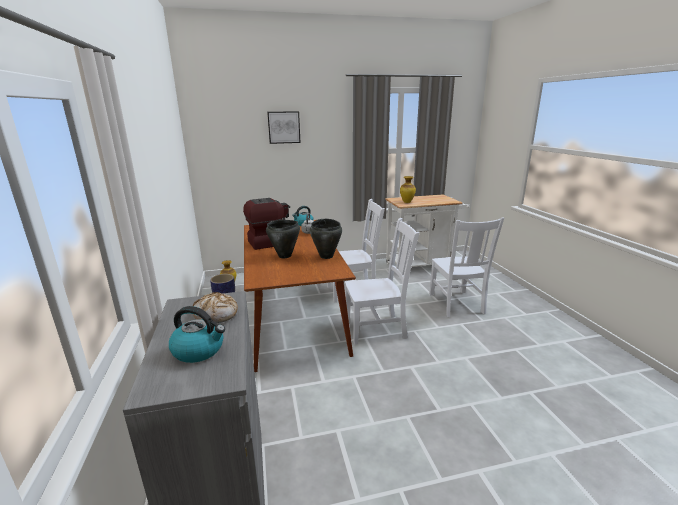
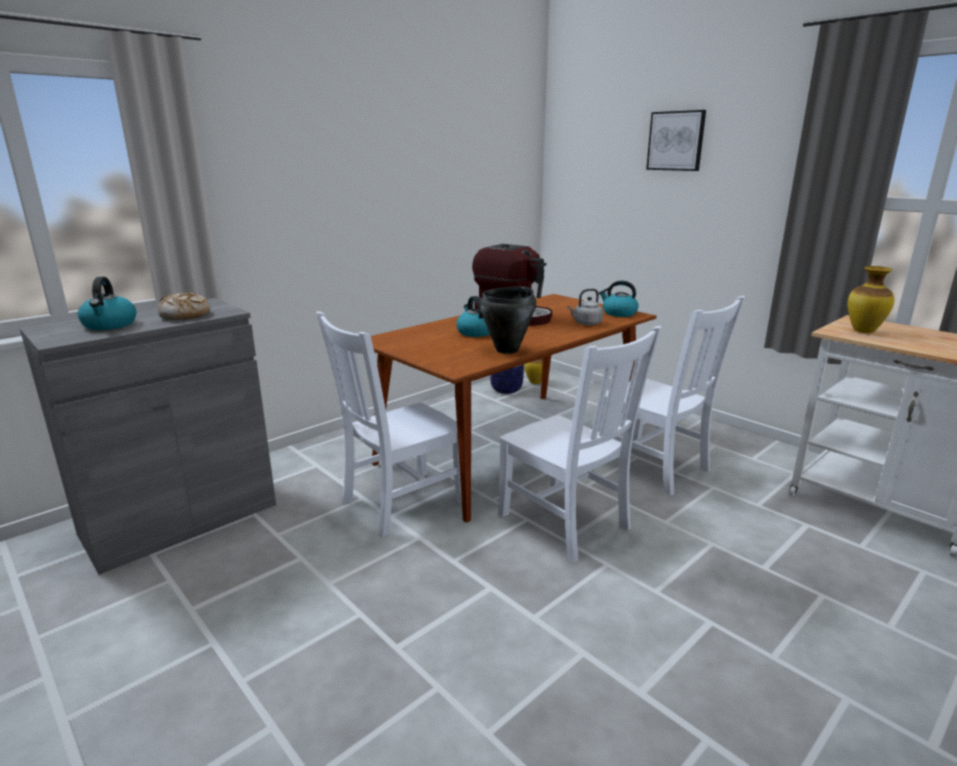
camera: 60 degrees right, 0 degrees up
black cooking pot [266,220,300,258] -> kettle [456,296,490,337]
white chair [429,218,504,317] -> white chair moved to [316,311,462,538]

